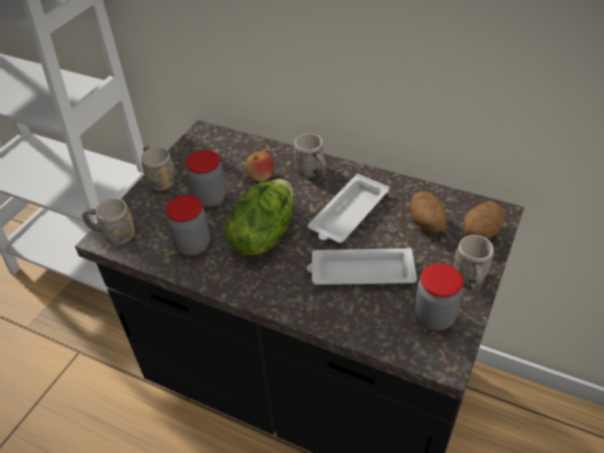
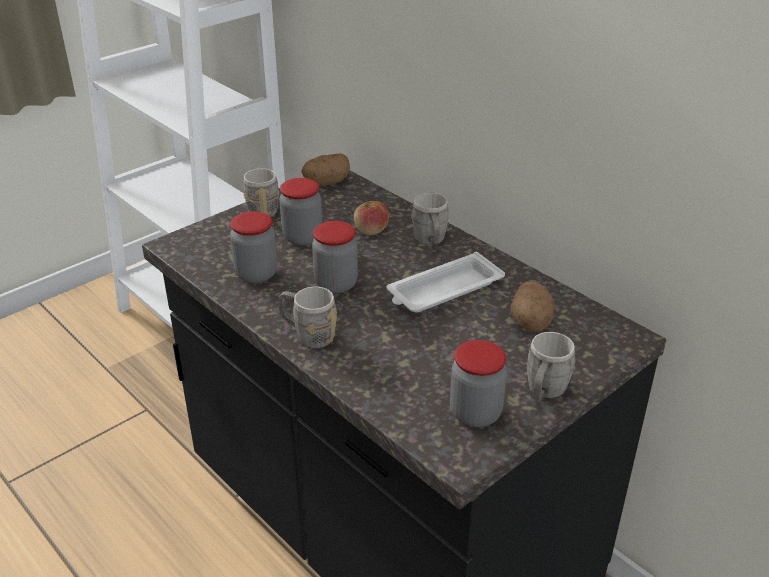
camera: 20 degrees right, 10 degrees down
grey mug [82,198,135,245] -> grey mug moved to [278,287,337,348]
lettuce [224,179,294,255] -> jar [312,221,358,294]
white tray [307,248,417,285] -> none
potato [463,201,504,239] -> potato moved to [301,153,350,186]

